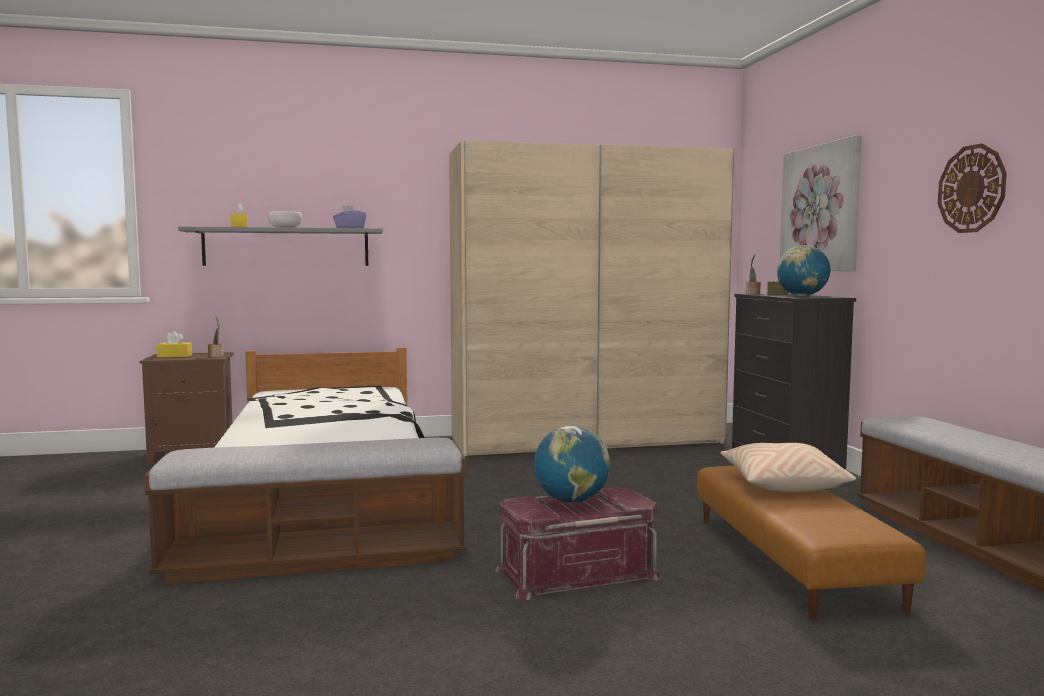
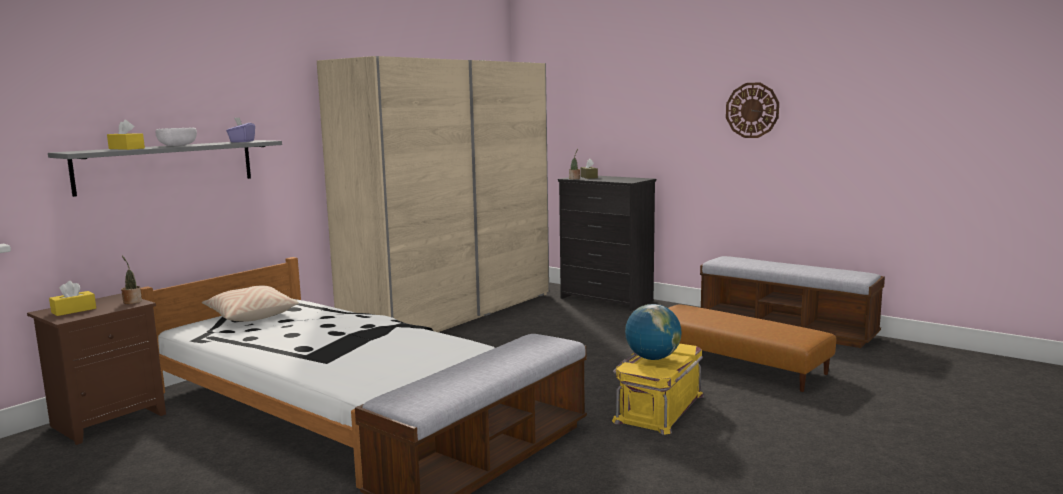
camera: 40 degrees left, 5 degrees up
red storage box [495,487,662,600] -> yellow storage box [612,344,704,435]
beige pillow [720,443,856,492] -> beige pillow moved to [202,285,299,322]
globe [777,245,830,296] -> none
picture [780,135,862,271] -> none

